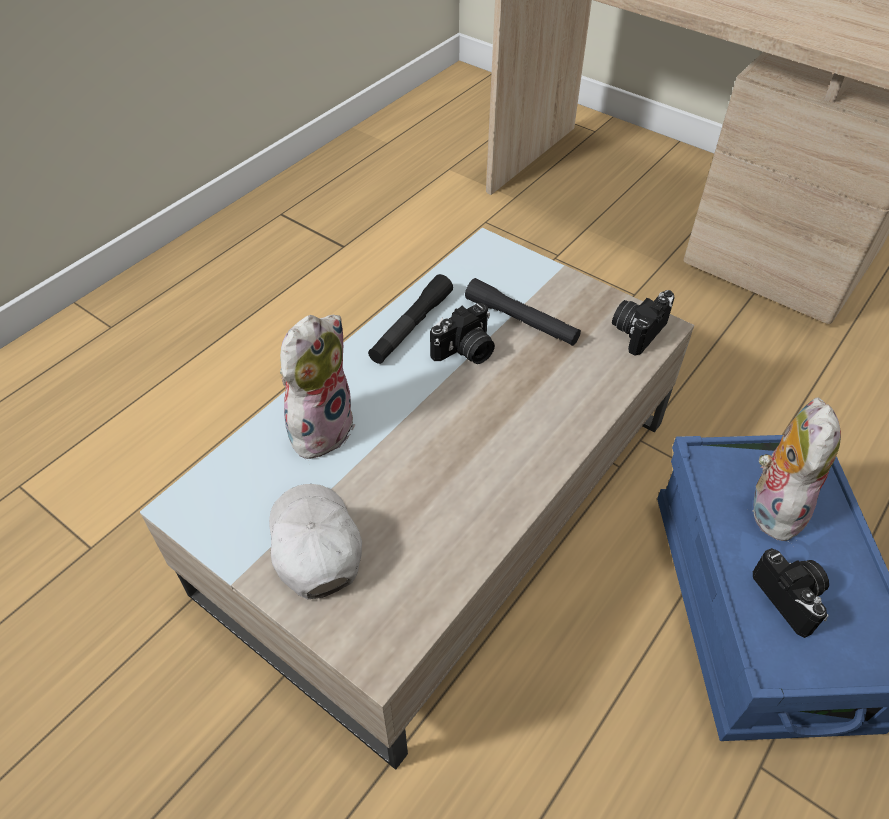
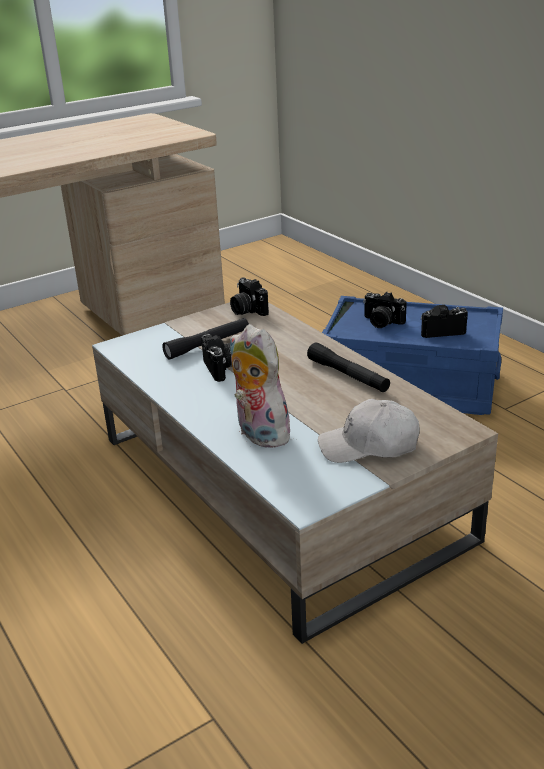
camera: 70 degrees left, 20 degrees down
black flashlight [368,274,453,364] -> black flashlight moved to [307,342,390,392]
plush toy [752,397,841,542] -> camera [363,292,407,328]

